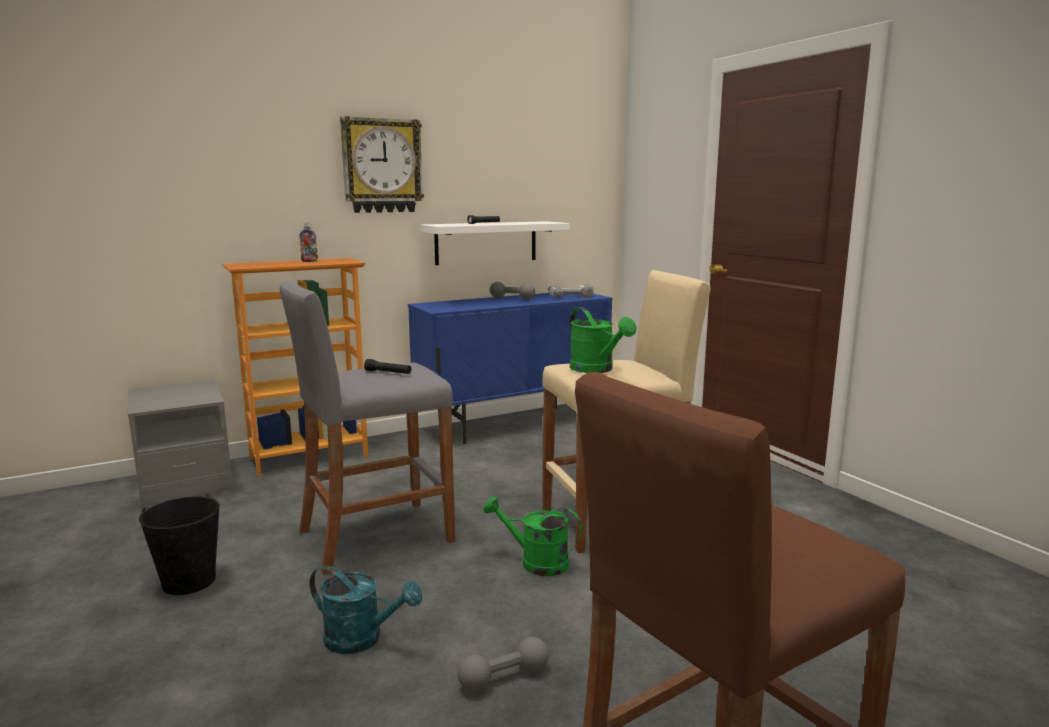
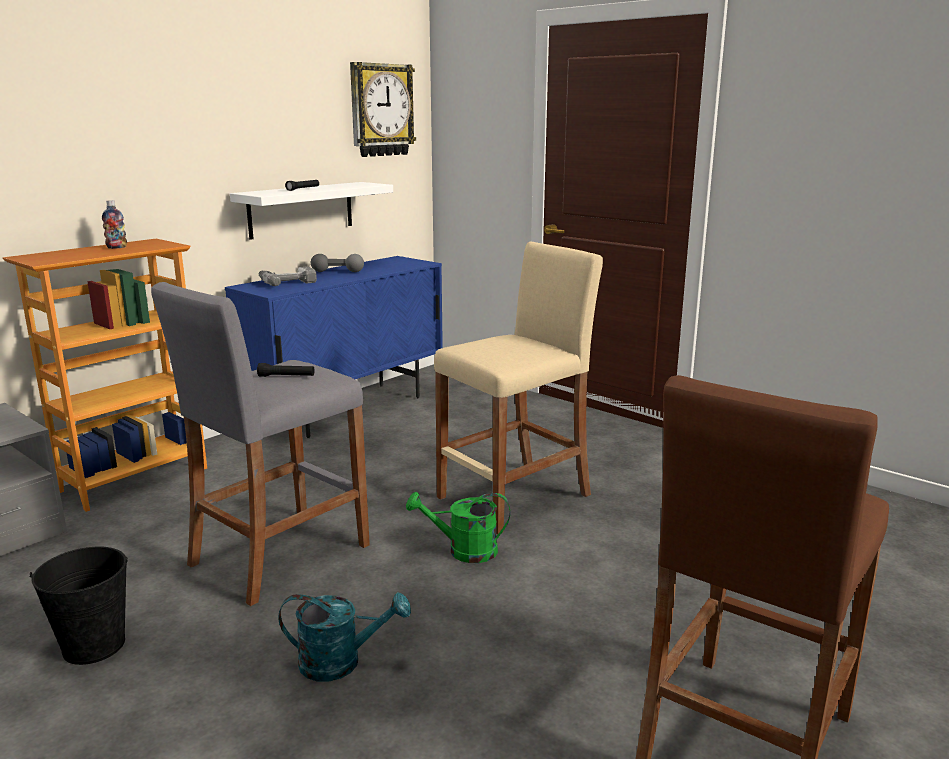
camera: 20 degrees left, 5 degrees up
wall clock [340,116,424,213] -> wall clock moved to [350,62,416,157]
grey dumbbell [458,637,549,692] -> none
power drill [548,284,593,298] -> power drill moved to [259,266,317,286]
green watering can [570,307,636,373] -> none

